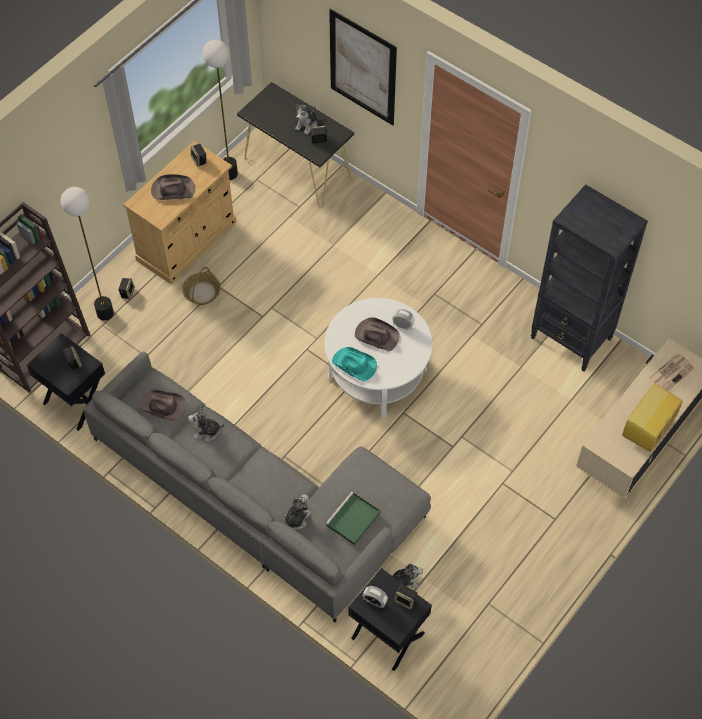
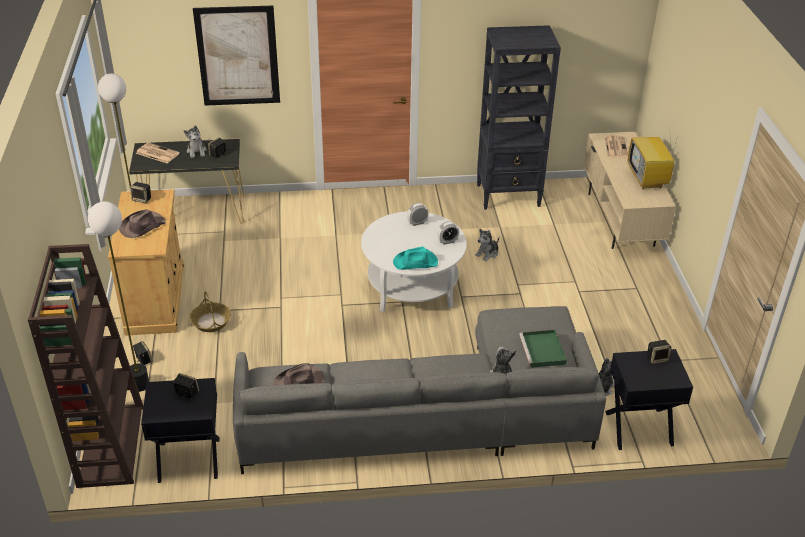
camera: 45 degrees left, 20 degrees down
plush toy [188,406,225,441] -> plush toy moved to [475,229,499,261]
brown hat [355,317,400,352] -> none
alarm clock [363,586,388,608] -> alarm clock moved to [437,221,459,245]
none -> newspaper [136,142,180,163]

